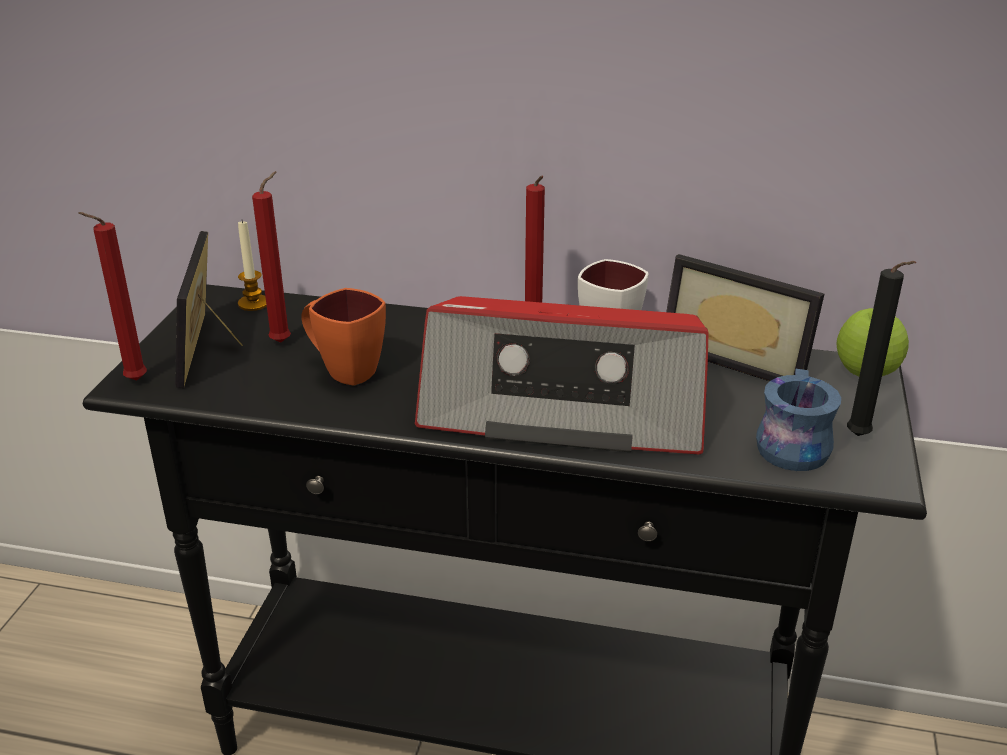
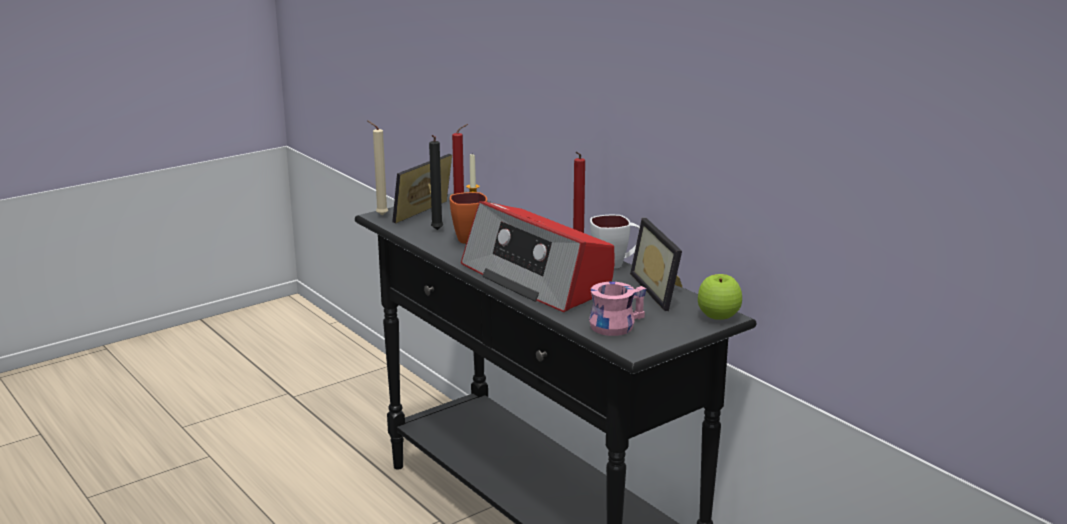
camera: 40 degrees right, 10 degrees down
red candle [78,212,147,380] -> beige candle [367,120,388,216]
blue mug [756,369,841,471] -> pink mug [589,282,646,336]
black candle [847,261,916,436] -> black candle moved to [429,135,443,230]

